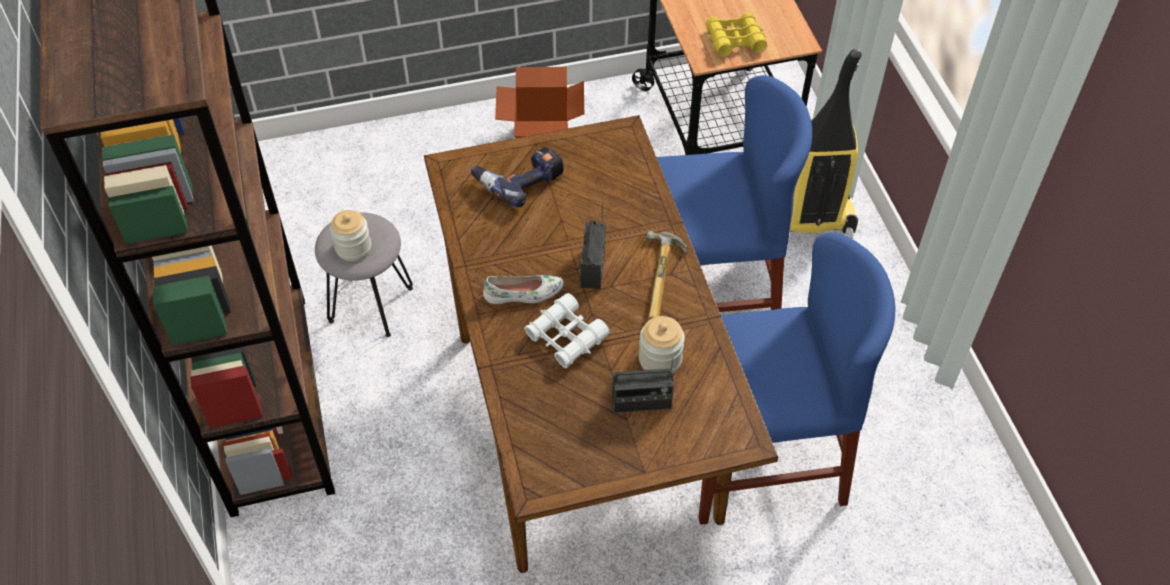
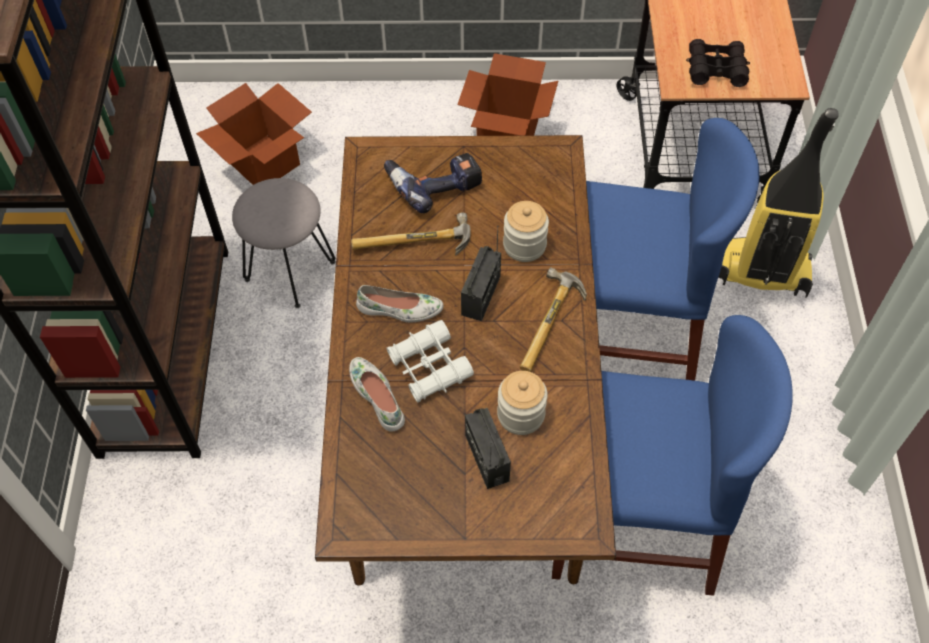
camera: 15 degrees right, 5 degrees up
jar [330,210,371,261] -> jar moved to [503,201,549,262]
radio [612,357,674,413] -> radio turned 60 degrees clockwise [465,408,511,489]
yellow binoculars [706,13,767,57] -> black binoculars [686,39,750,87]
none -> cardboard box [196,83,312,185]
none -> white shoe [349,357,405,432]
none -> hammer [351,213,471,255]

